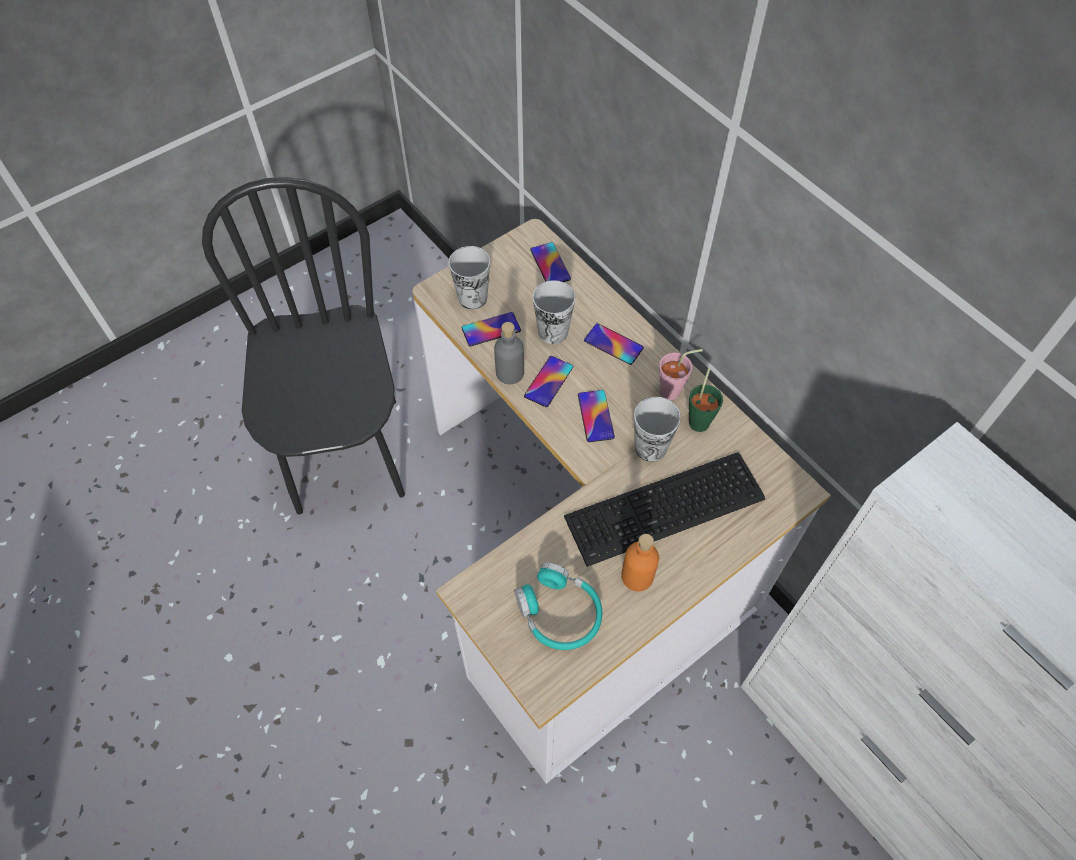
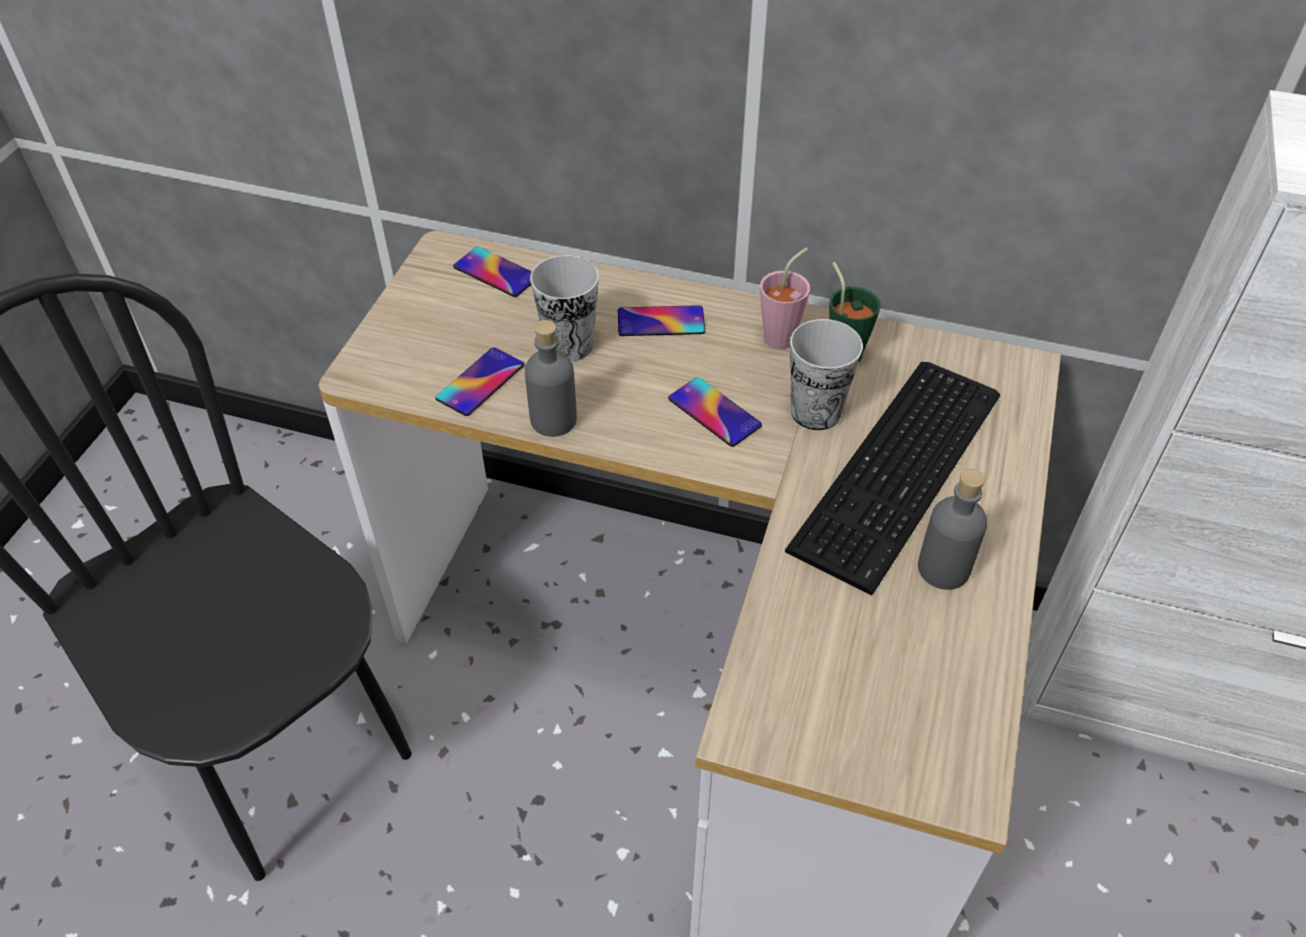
camera: 35 degrees left, 10 degrees down
cup [449,246,490,309] -> none
turquoise headphones [514,562,602,650] -> none
phone [524,356,573,407] -> none
orange bottle [621,534,659,592] -> grey bottle [918,469,987,590]

